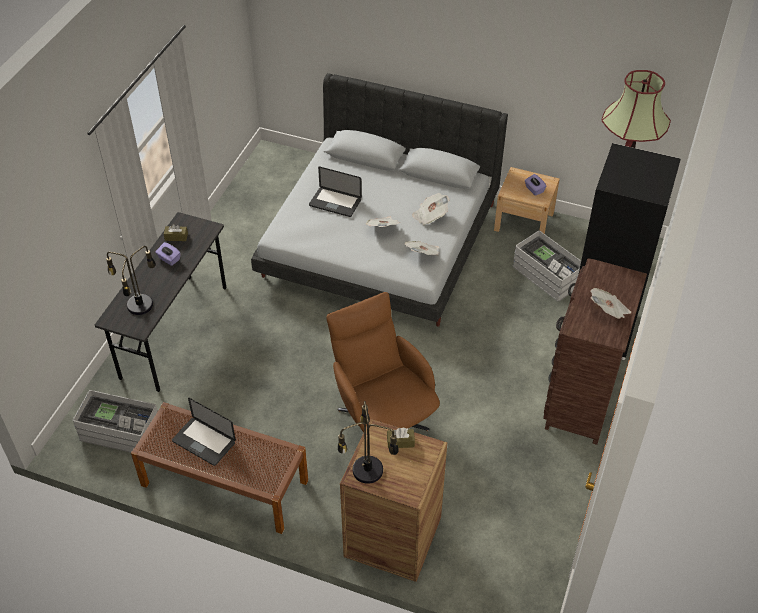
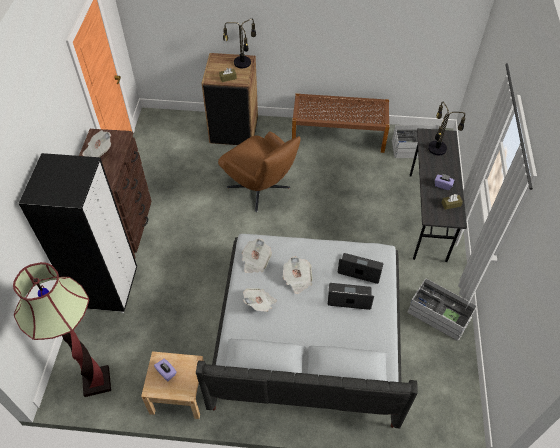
camera: 165 degrees right, 5 degrees up
laptop [172,398,236,466] -> laptop moved to [338,253,383,284]
grey storage box [513,231,581,301] -> grey storage box moved to [408,279,477,341]

